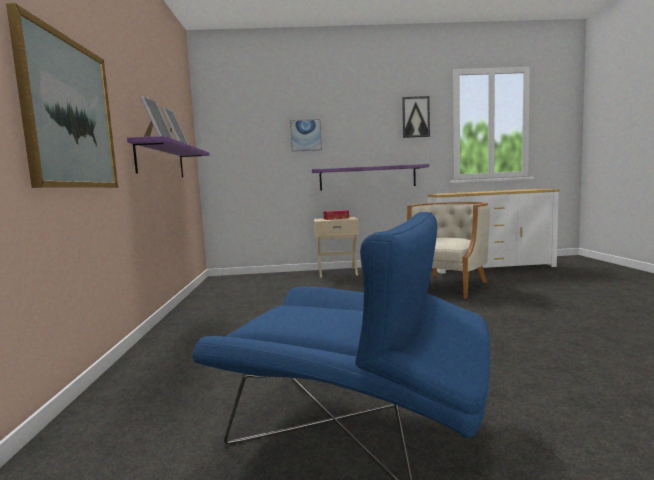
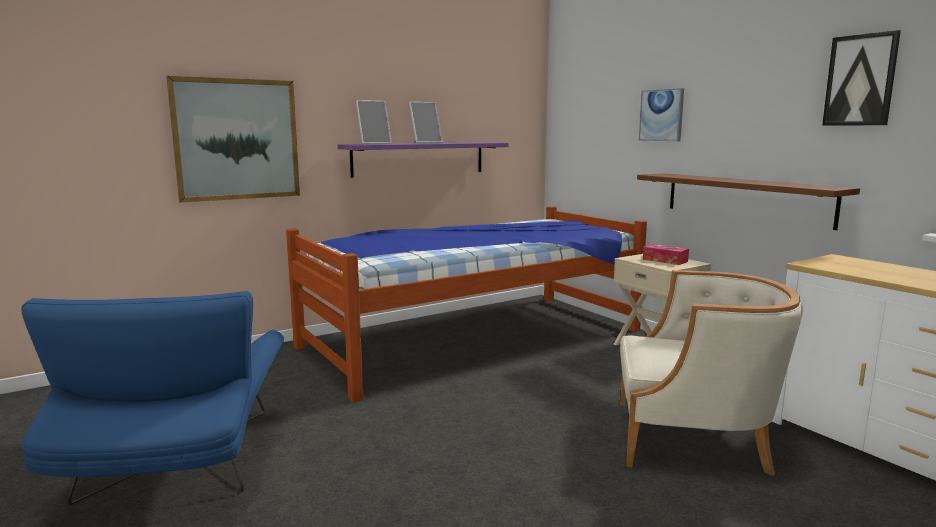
camera: 60 degrees right, 5 degrees up
purple shelf [312,164,429,191] -> brown shelf [637,173,860,230]
none -> bed [286,206,647,402]

